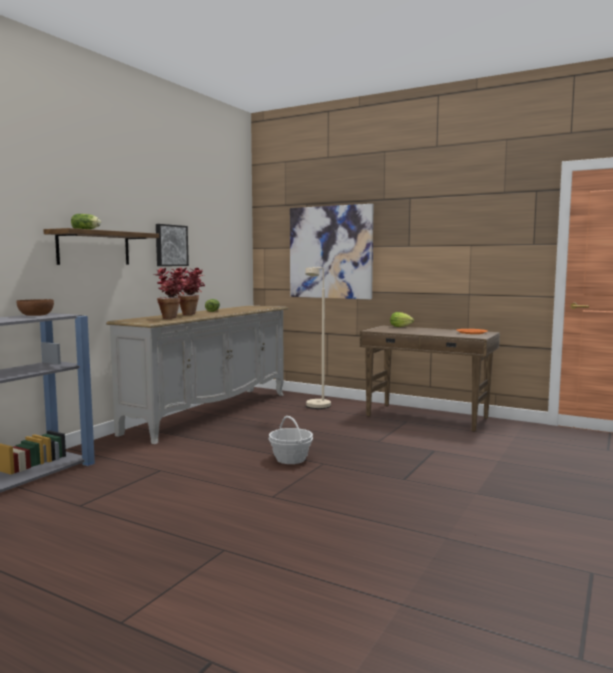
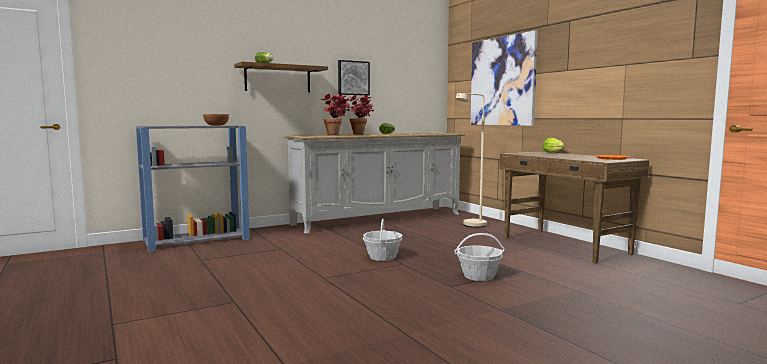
camera: 30 degrees right, 0 degrees up
none -> basket [455,233,505,281]

